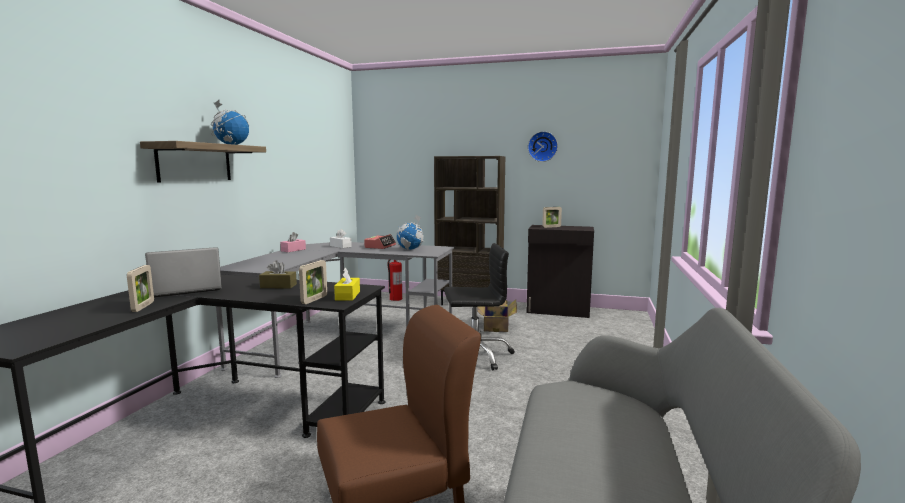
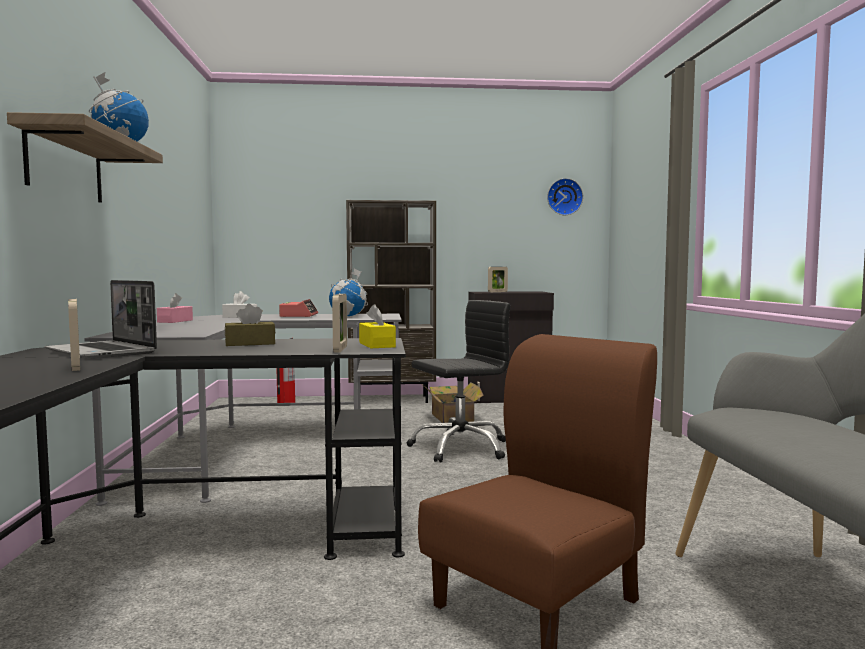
camera: 20 degrees left, 5 degrees down
laptop [145,247,222,297] -> laptop turned 90 degrees counterclockwise [44,280,157,359]
wall clock [528,131,558,162] -> wall clock moved to [547,178,583,215]

